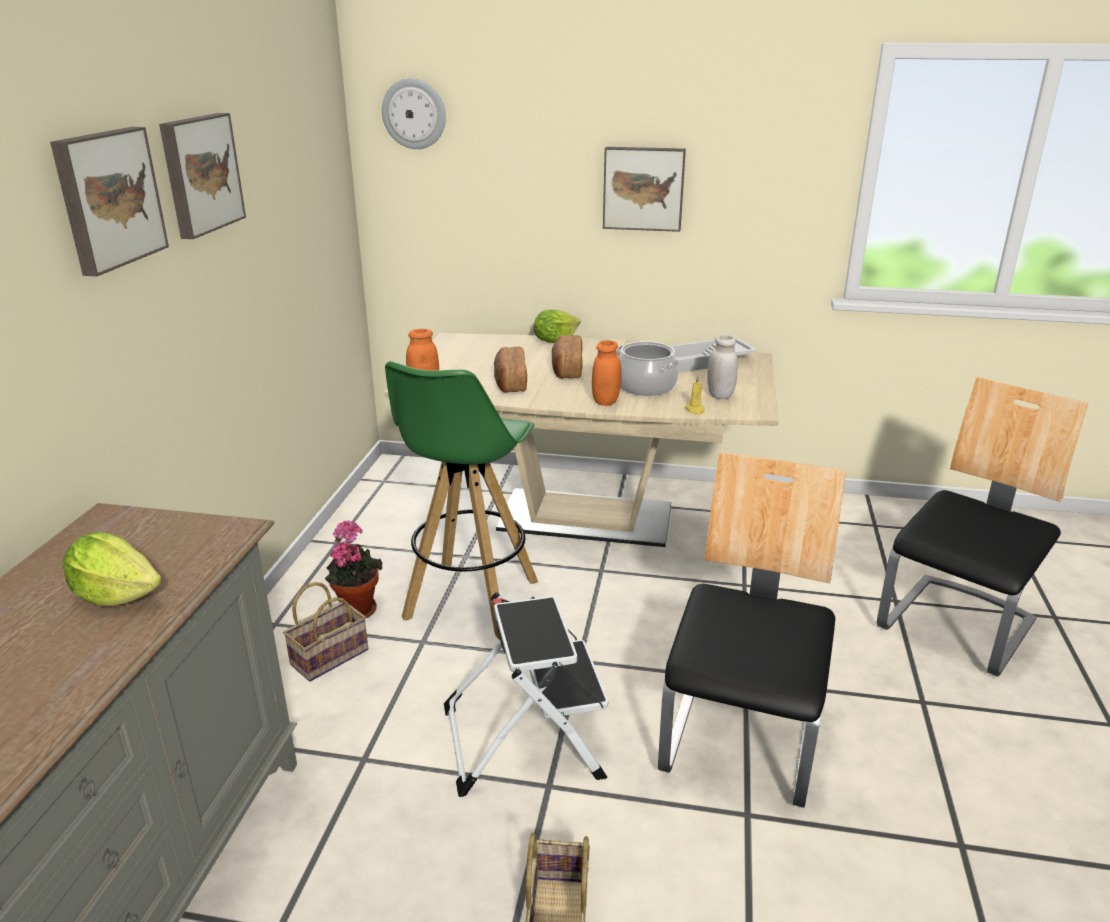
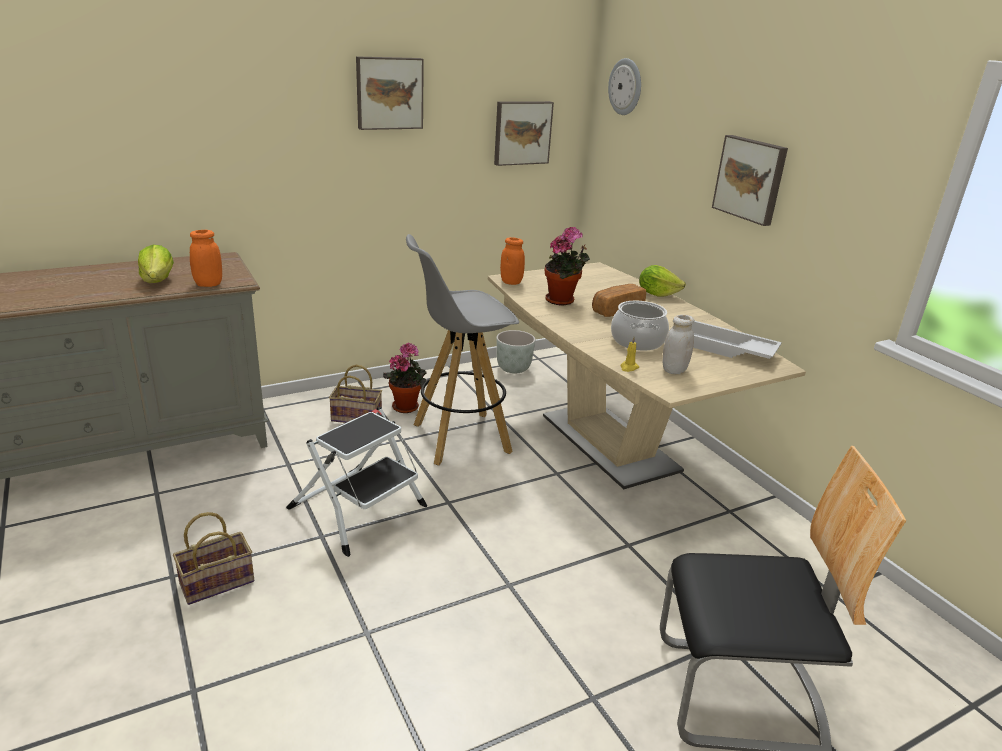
camera: 50 degrees right, 0 degrees up
picture [50,127,169,276] -> picture moved to [494,101,554,166]
green stool [385,361,538,640] -> grey stool [406,234,519,465]
bread [494,347,527,393] -> potted plant [545,227,590,306]
orange jar [592,340,622,406] -> orange jar moved to [190,230,222,287]
chair [658,451,846,808] -> none
none -> grey planter [496,330,535,373]

